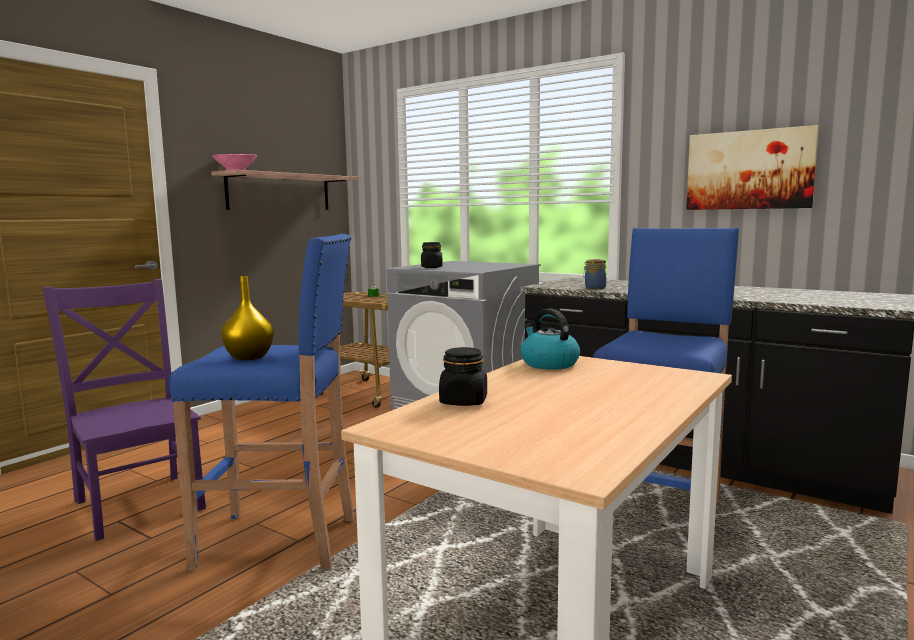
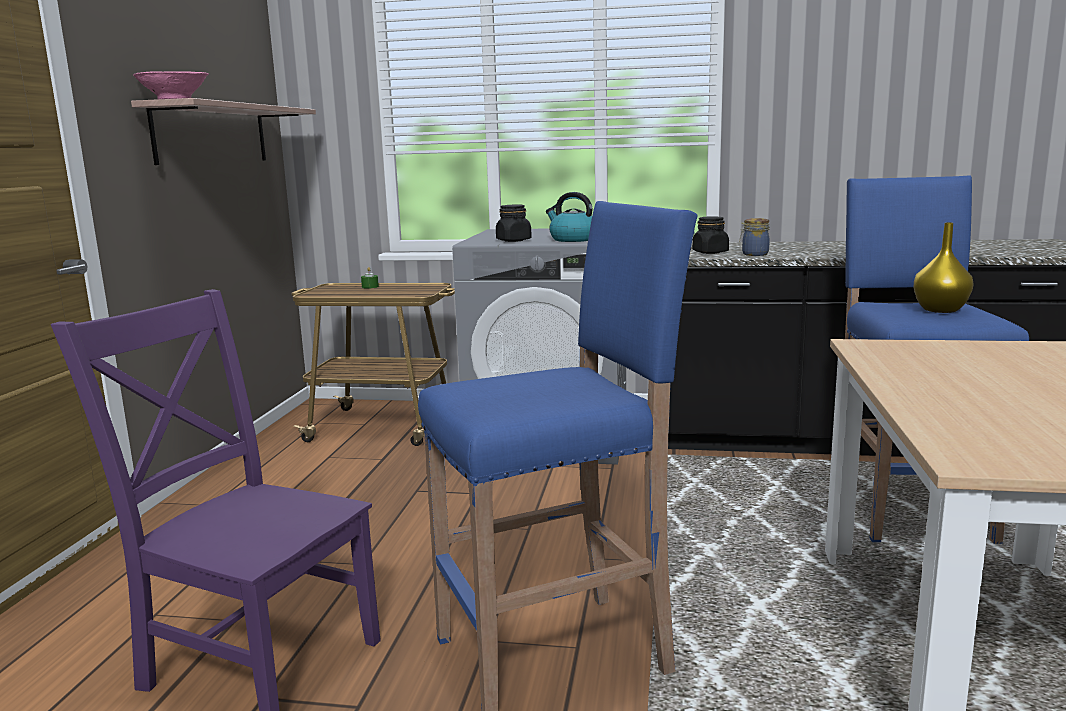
camera: 25 degrees left, 5 degrees up
yellow vase [221,276,274,360] -> yellow vase moved to [913,222,973,313]
black jar [439,347,487,406] -> black jar moved to [692,216,729,254]
kettle [521,309,580,370] -> kettle moved to [546,192,592,242]
picture [686,125,819,210] -> none

